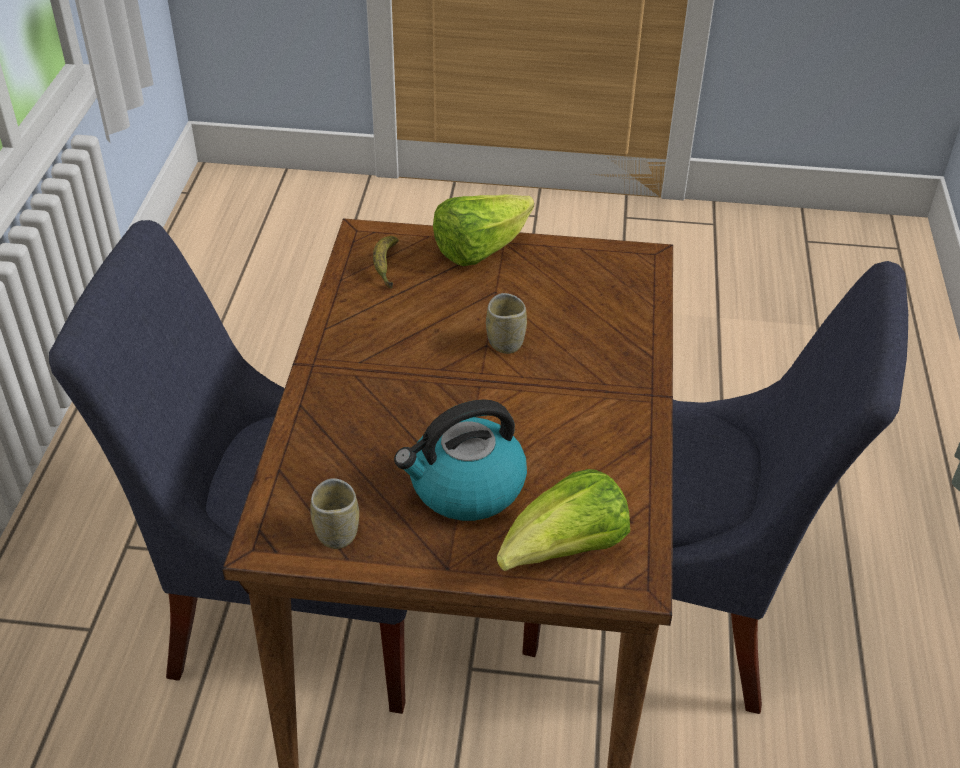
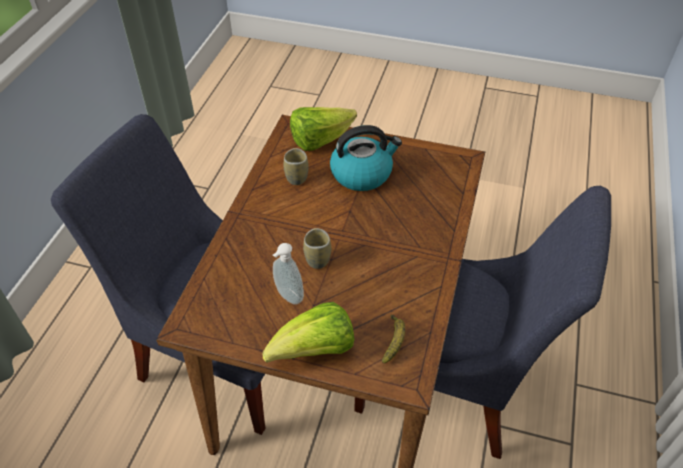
camera: 170 degrees left, 5 degrees up
cup [310,478,359,549] -> cup moved to [283,148,309,185]
none -> soap dispenser [273,243,304,305]

